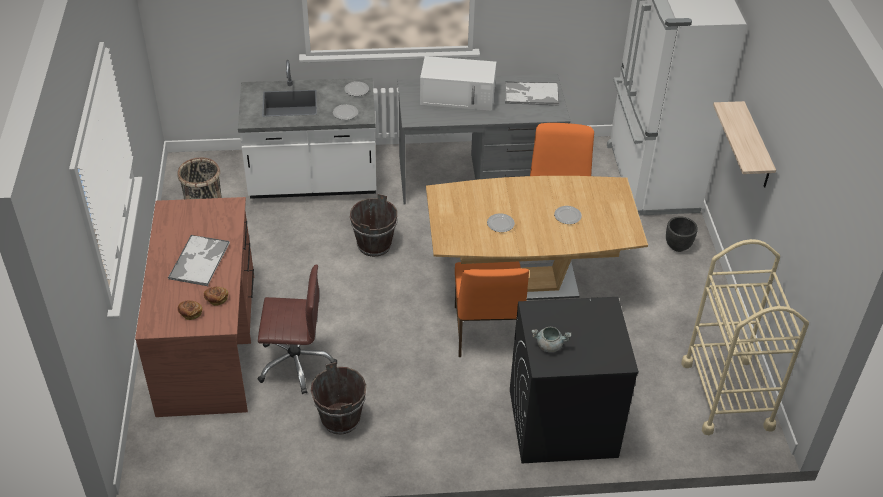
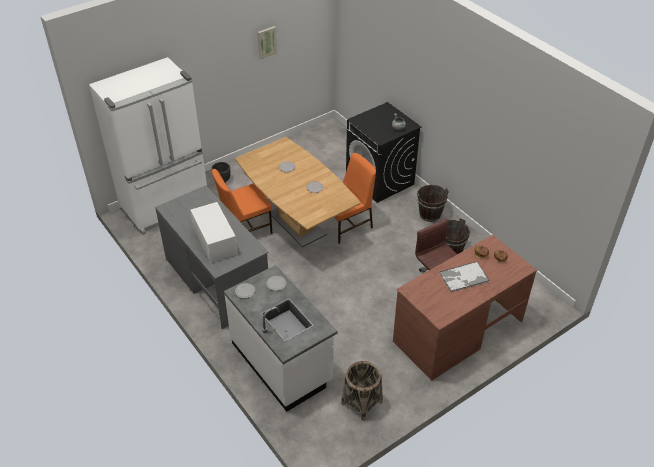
camera: 120 degrees left, 0 degrees up
brown bucket [350,194,397,257] -> brown bucket moved to [417,185,449,222]
tray [505,81,559,106] -> none
beige cart [681,239,809,435] -> none
shelf [713,101,776,188] -> none
none -> picture [257,26,277,59]

